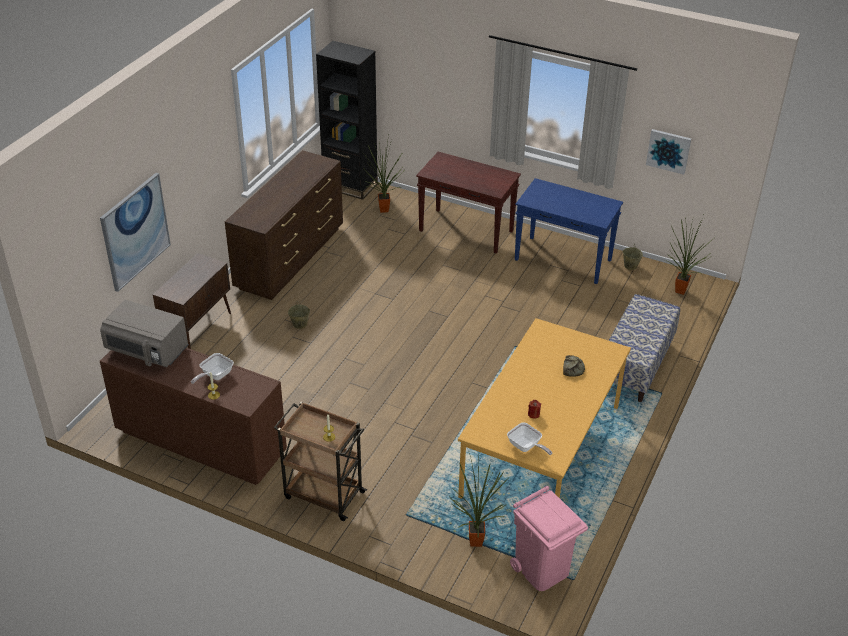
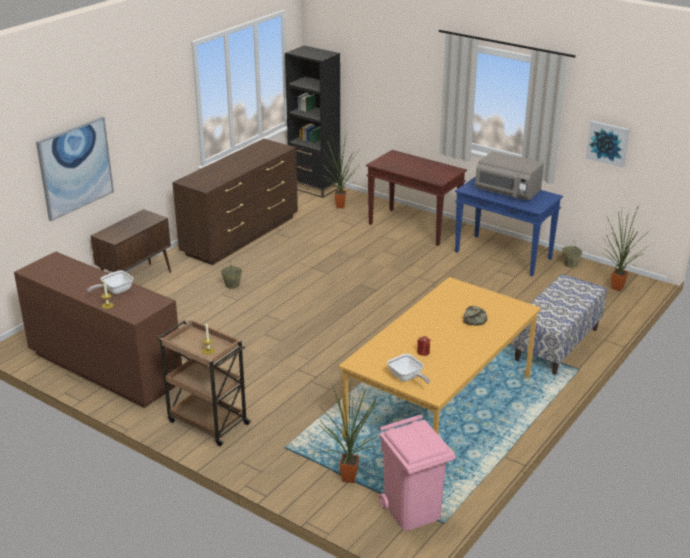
camera: 10 degrees right, 10 degrees down
grey microwave [100,300,189,367] -> grey microwave moved to [475,151,544,200]

